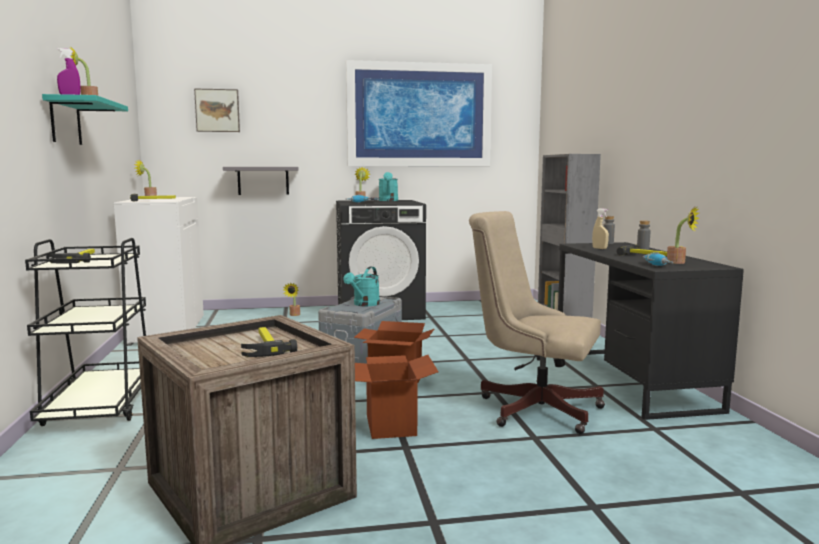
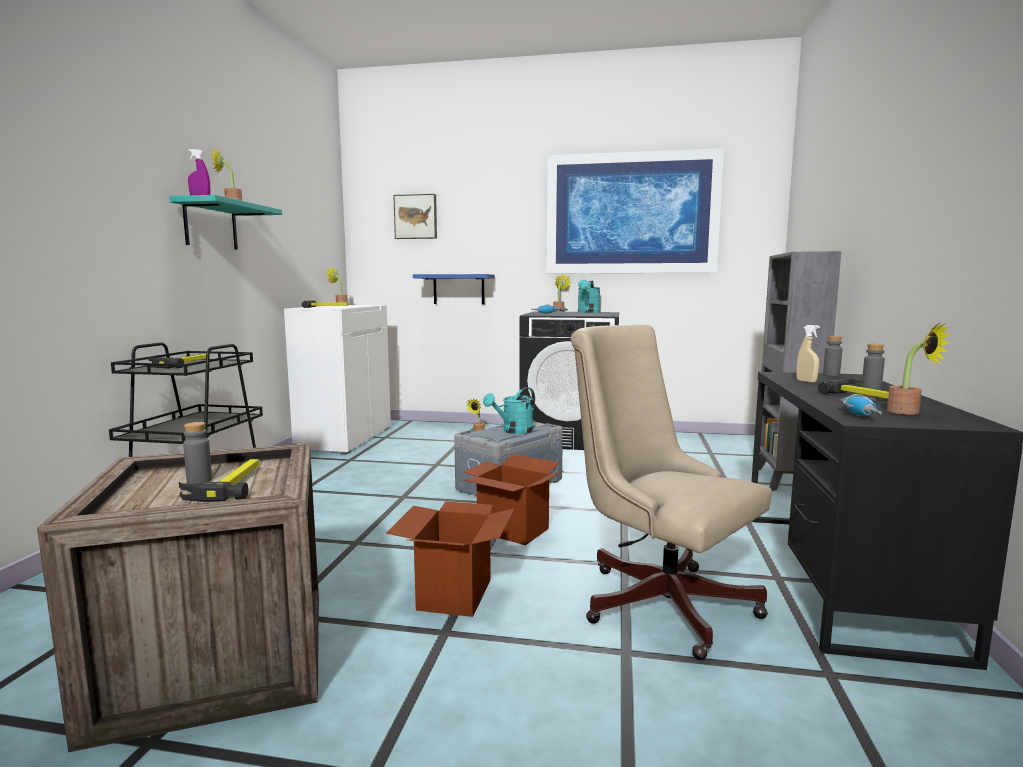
camera: 20 degrees right, 0 degrees up
grey shelf [223,167,299,195] -> blue shelf [413,274,495,304]
none -> grey bottle [183,422,212,484]

